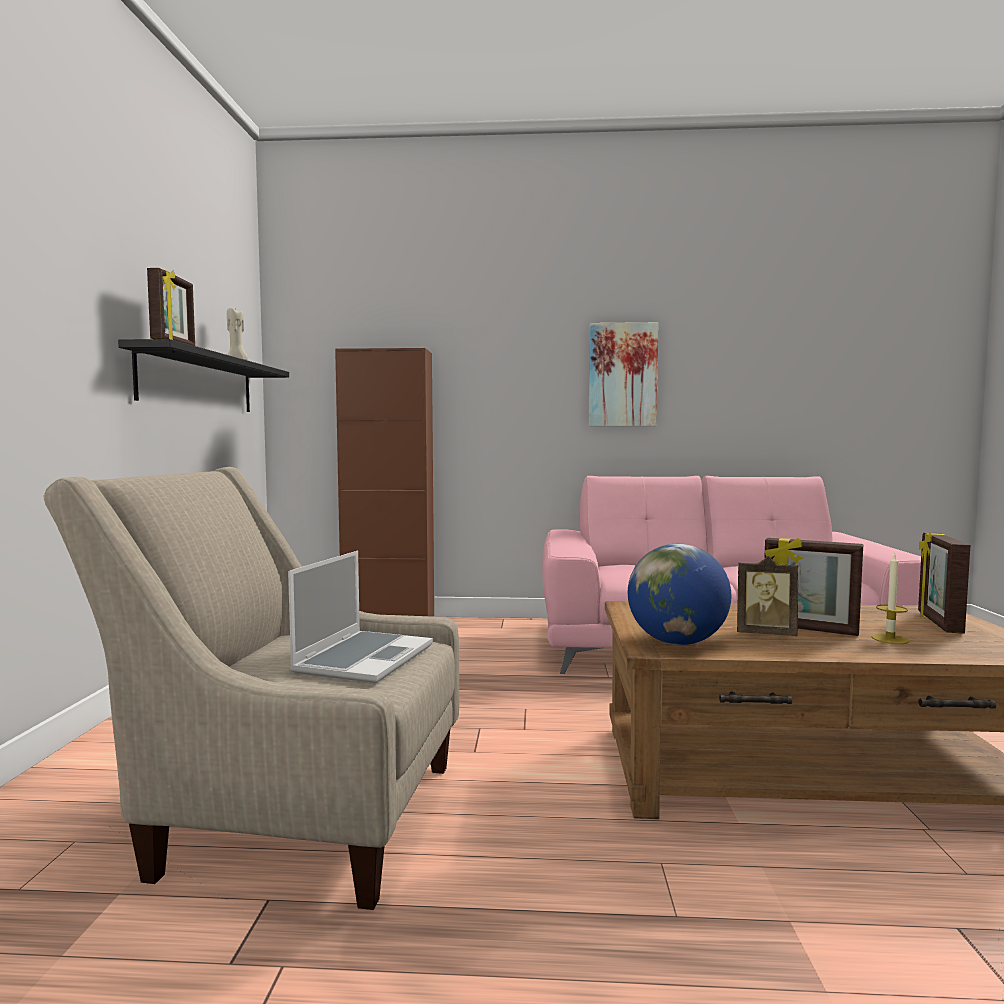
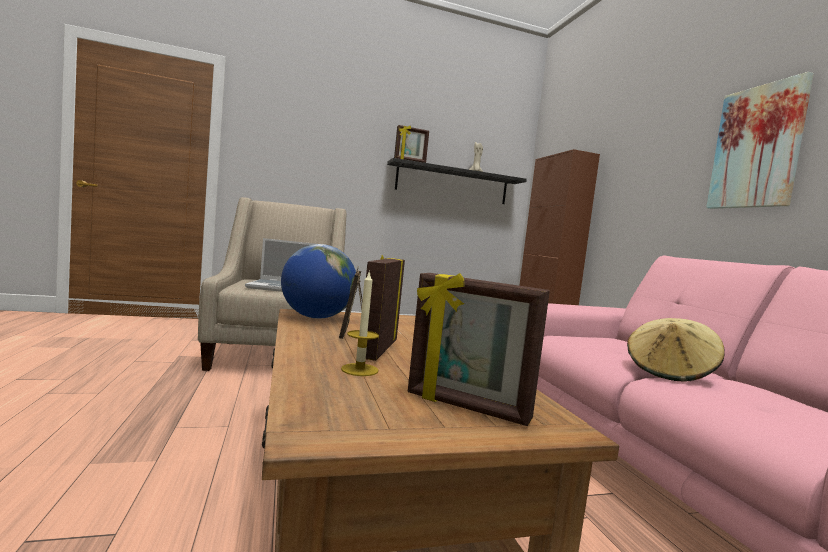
camera: 70 degrees right, 0 degrees up
picture frame [918,532,970,634] -> picture frame turned 150 degrees counterclockwise [408,273,550,426]
none -> beige hat [627,318,725,382]

